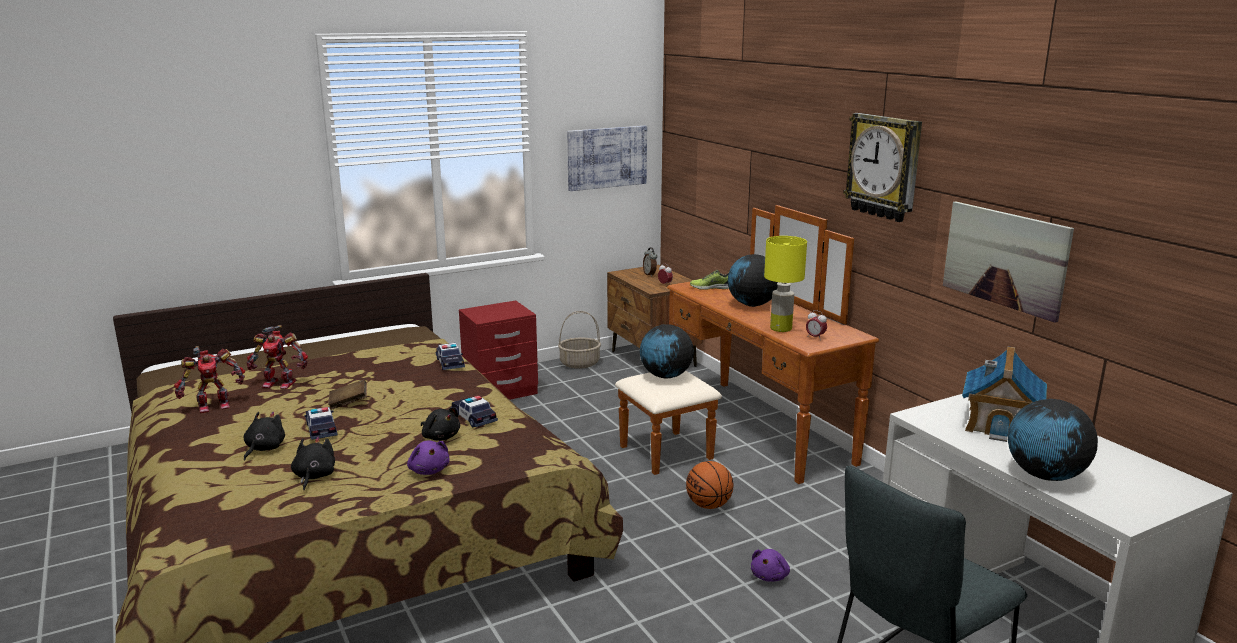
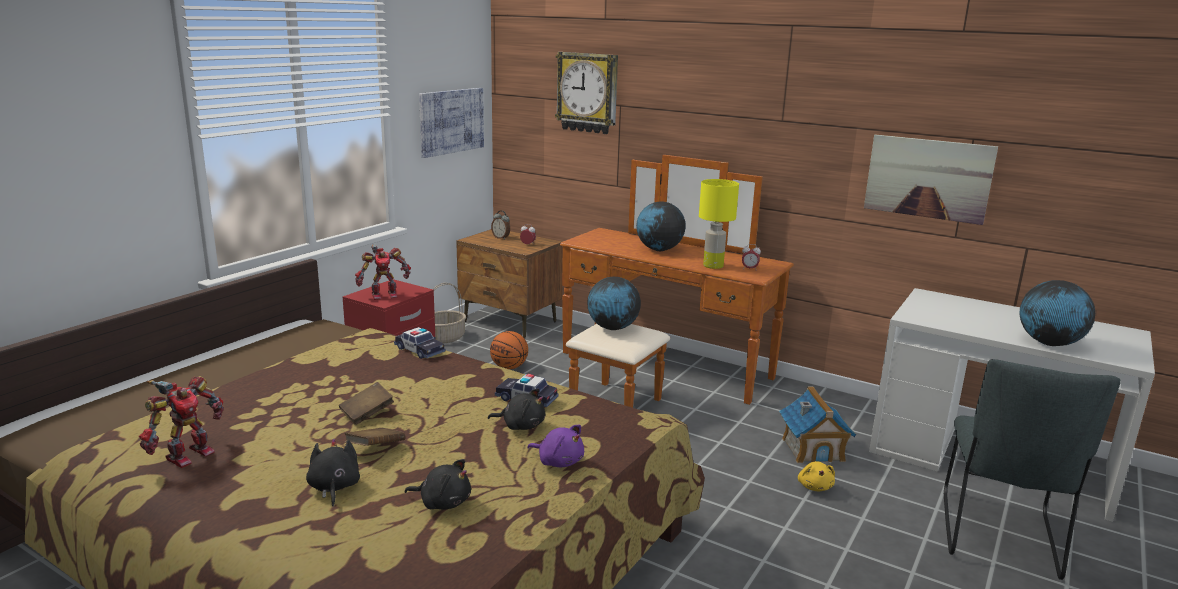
camera: 30 degrees left, 0 degrees up
toy robot [246,325,308,389] -> toy robot moved to [355,245,411,300]
black plush toy [291,437,335,491] -> black plush toy turned 135 degrees clockwise [405,459,471,509]
toy car [304,407,338,440] -> brown book [345,428,405,446]
basketball [686,461,733,509] -> basketball moved to [490,331,528,369]
shoe [690,270,729,290] -> none
purple plush toy [751,549,790,582] -> yellow plush toy [798,461,835,491]
wall clock [843,113,922,222] -> wall clock moved to [555,52,618,134]
toy house [962,346,1047,442] -> toy house moved to [779,386,856,466]

